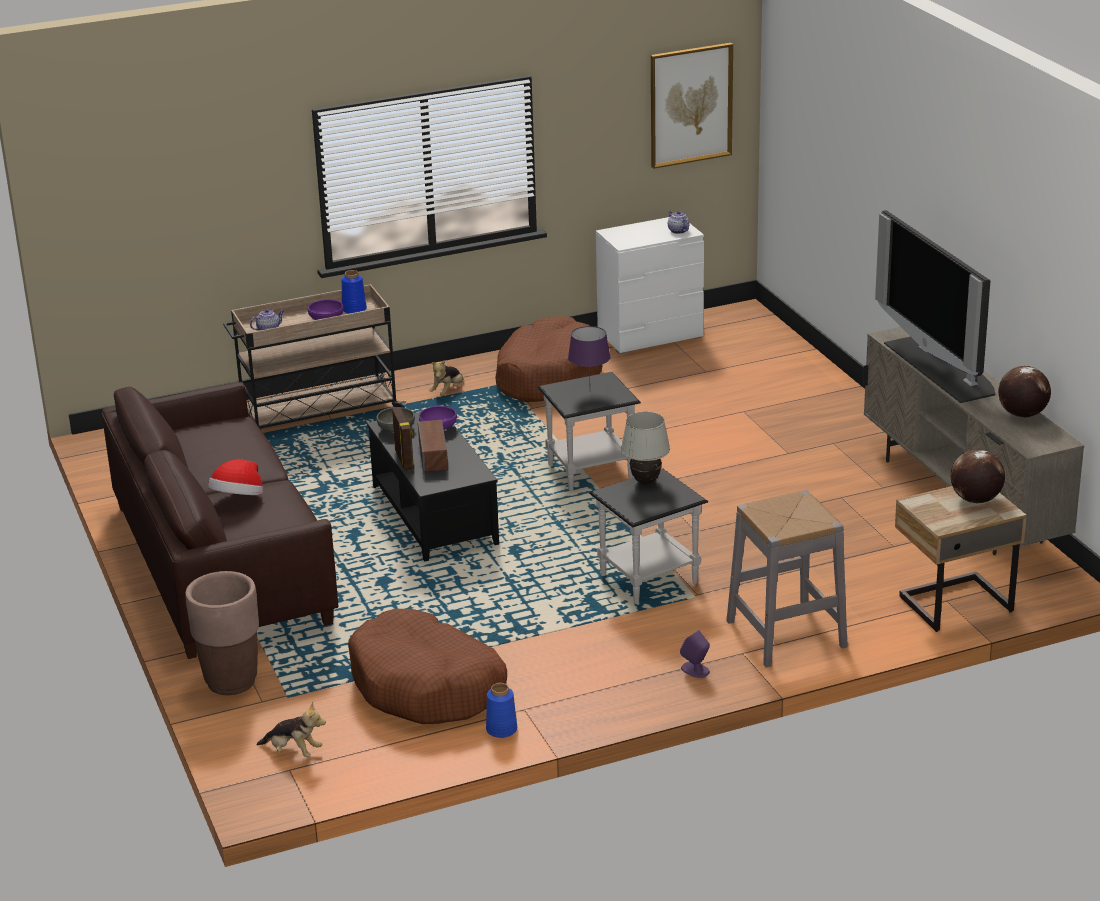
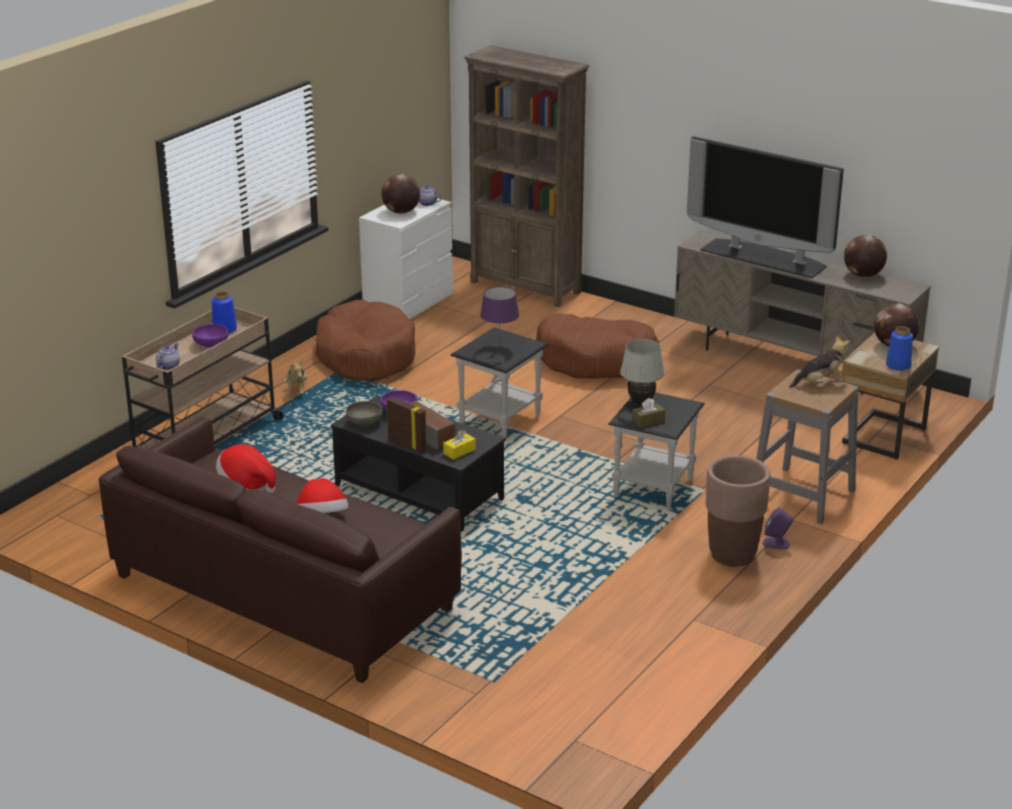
camera: 35 degrees left, 0 degrees up
brown planter [185,571,259,695] -> brown planter moved to [706,455,770,567]
plush toy [256,702,326,757] -> plush toy moved to [789,336,849,388]
brown dog bed [348,609,507,724] -> brown dog bed moved to [536,314,660,379]
blue vase [486,683,517,738] -> blue vase moved to [886,326,913,371]
picture [651,43,733,169] -> none
none -> hat [216,444,276,494]
none -> globe [381,174,420,214]
none -> yellow tissue box [443,430,476,460]
none -> brown bookcase [464,45,589,307]
none -> brown tissue box [632,398,665,427]

